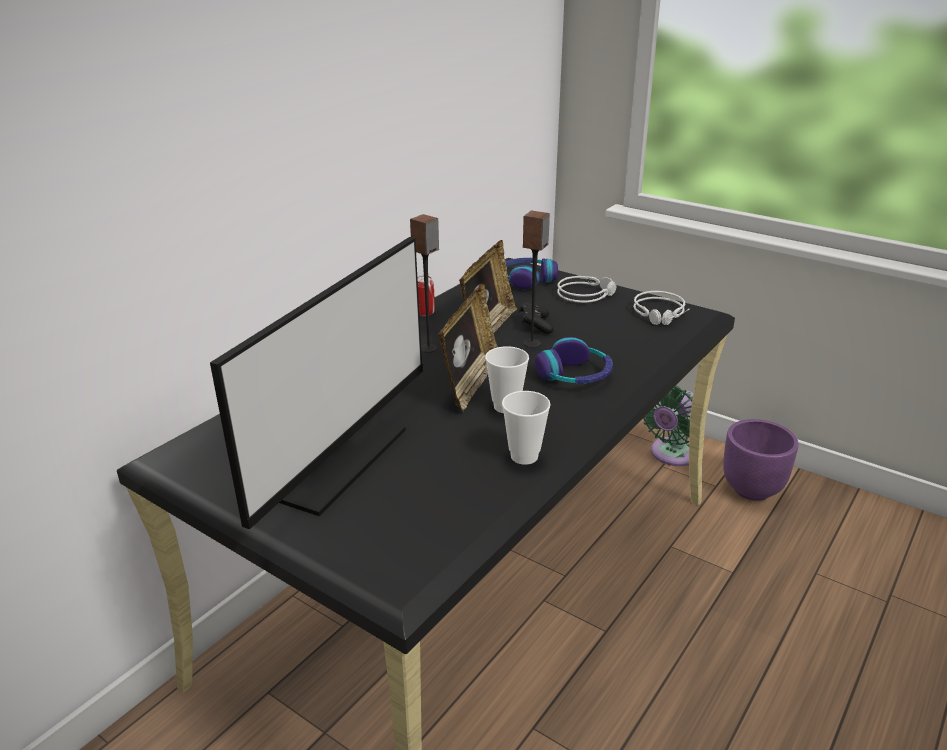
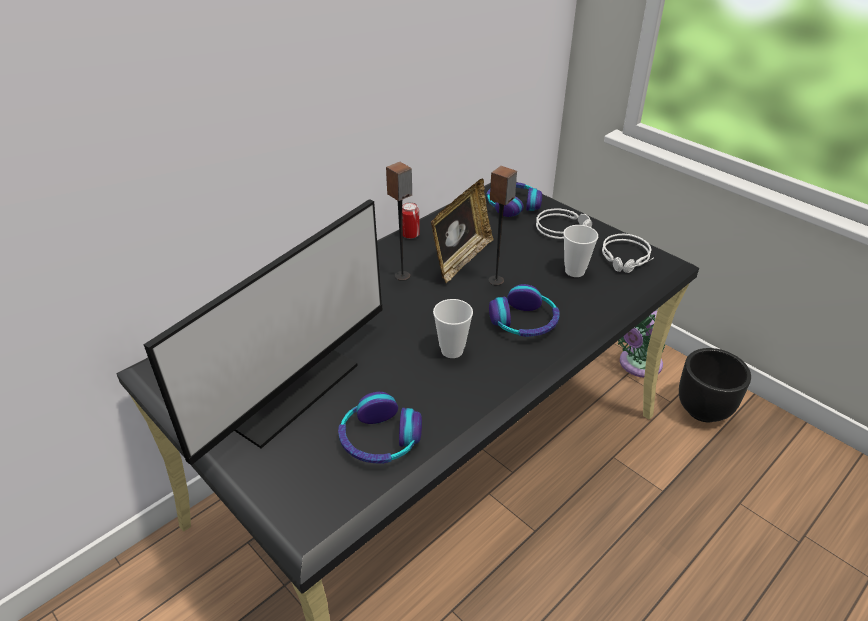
camera: 10 degrees right, 10 degrees up
picture frame [438,283,498,411] -> none
cup [502,391,551,465] -> cup moved to [563,225,598,277]
black game controller [519,302,554,334] -> none
purple planter [723,419,799,501] -> black planter [679,348,751,422]
none -> headphones [338,392,422,464]

